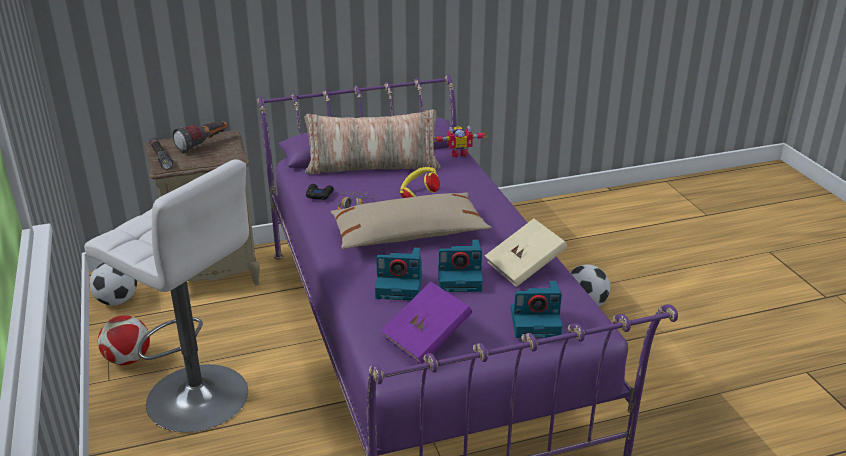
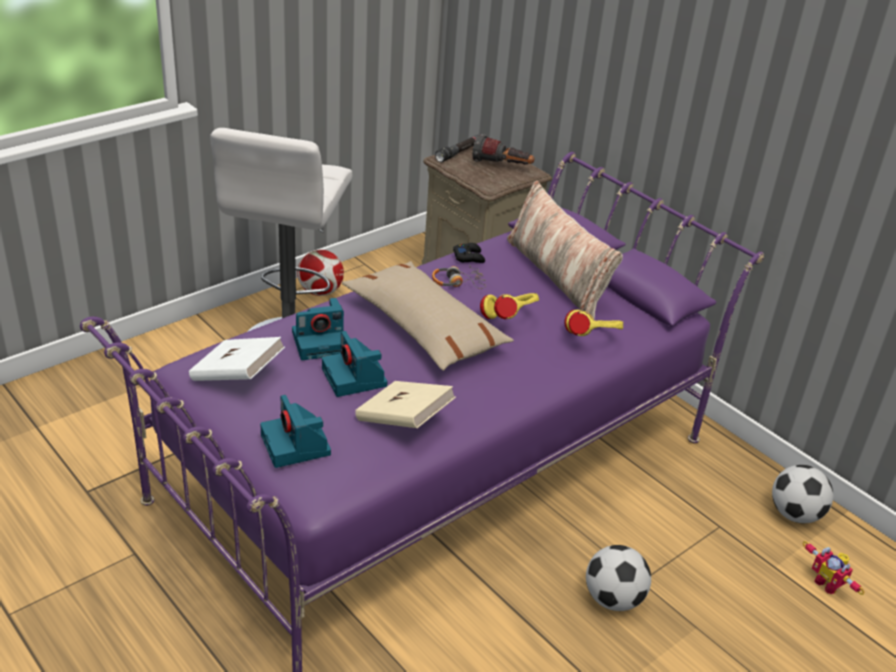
camera: 65 degrees right, 5 degrees up
football [89,263,137,305] -> football moved to [772,465,833,523]
camera [375,247,422,301] -> camera turned 90 degrees counterclockwise [292,298,344,360]
purple book [381,281,472,364] -> white book [189,337,285,381]
toy robot [434,125,488,158] -> toy robot moved to [802,541,865,595]
none -> yellow headphones [564,310,623,336]

